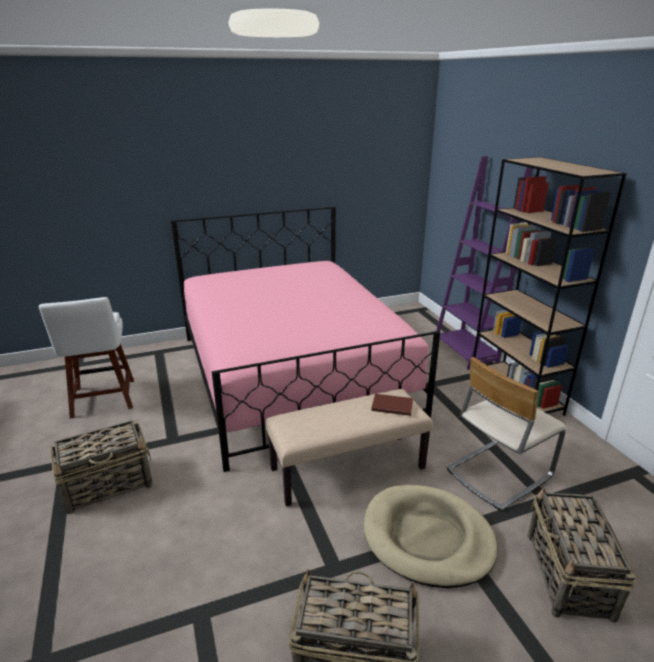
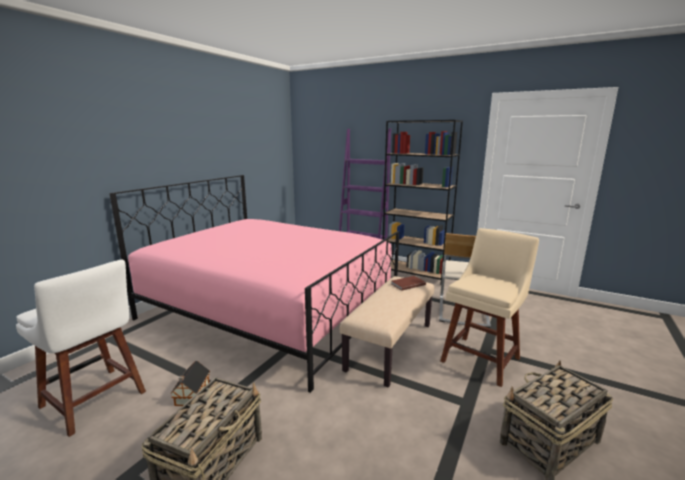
camera: 40 degrees left, 10 degrees down
beige dog bed [364,485,498,588] -> beige stool [441,228,539,387]
basket [527,488,637,623] -> none
none -> toy house [170,361,210,406]

